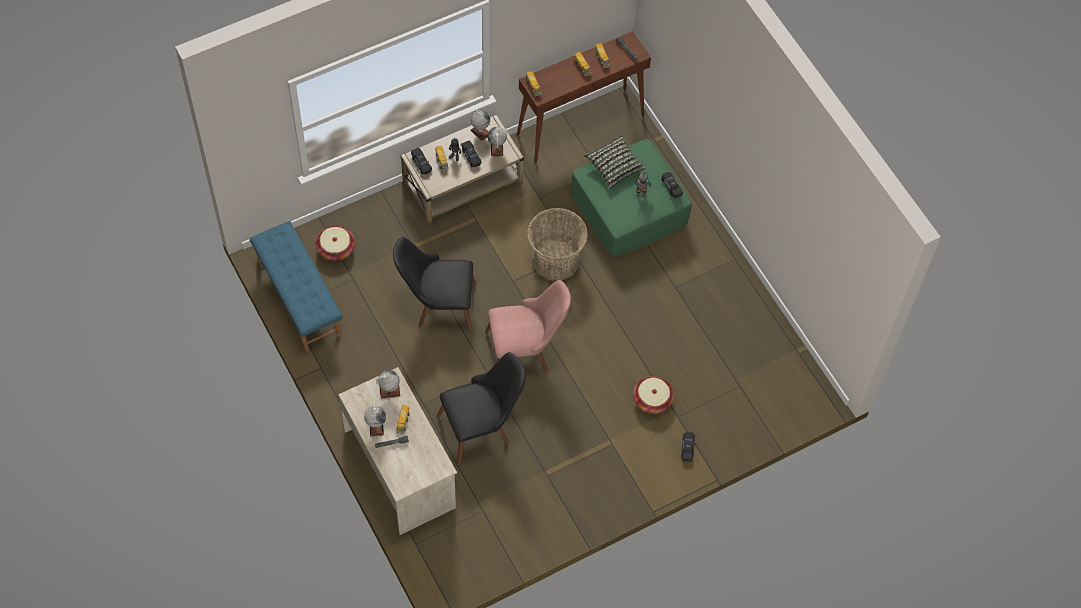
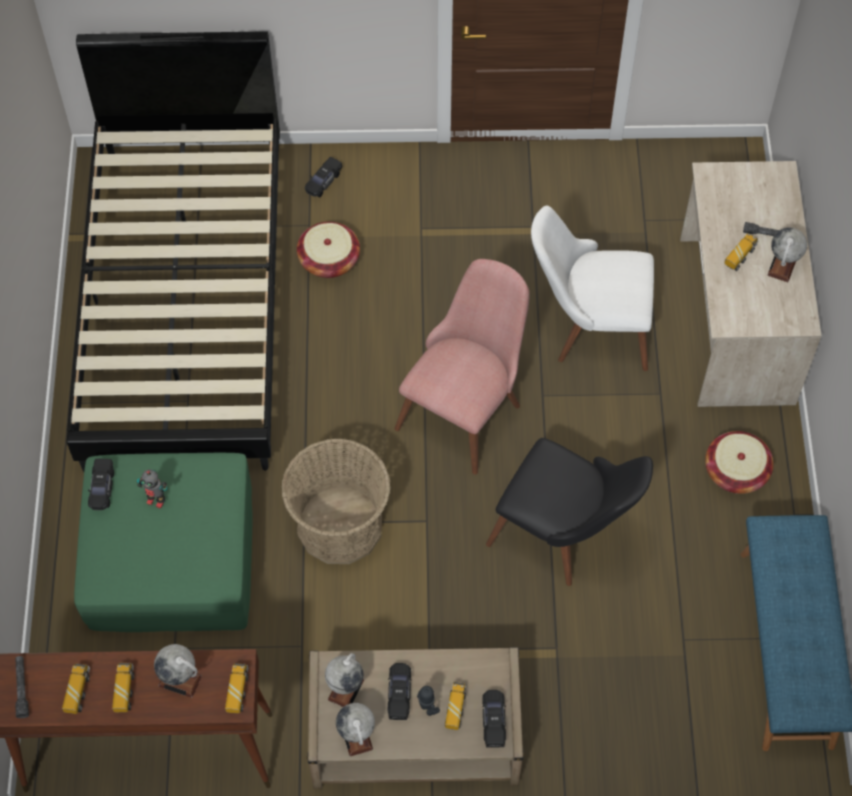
camera: 150 degrees left, 0 degrees up
basket [316,226,355,261] -> basket moved to [705,431,774,494]
globe [376,370,400,399] -> globe moved to [154,644,202,698]
black chair [437,352,525,465] -> white chair [531,205,654,371]
pink chair [485,280,571,372] -> pink chair turned 105 degrees clockwise [394,259,530,475]
pillow [584,135,645,189] -> none
none -> black bed [67,31,280,472]

